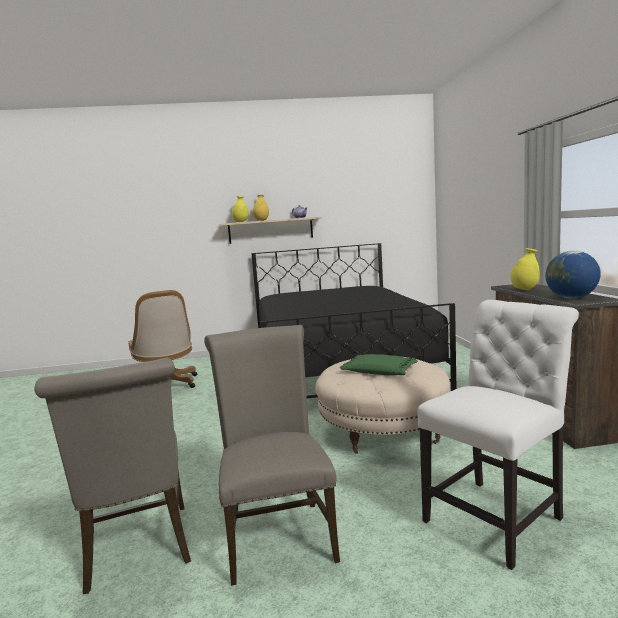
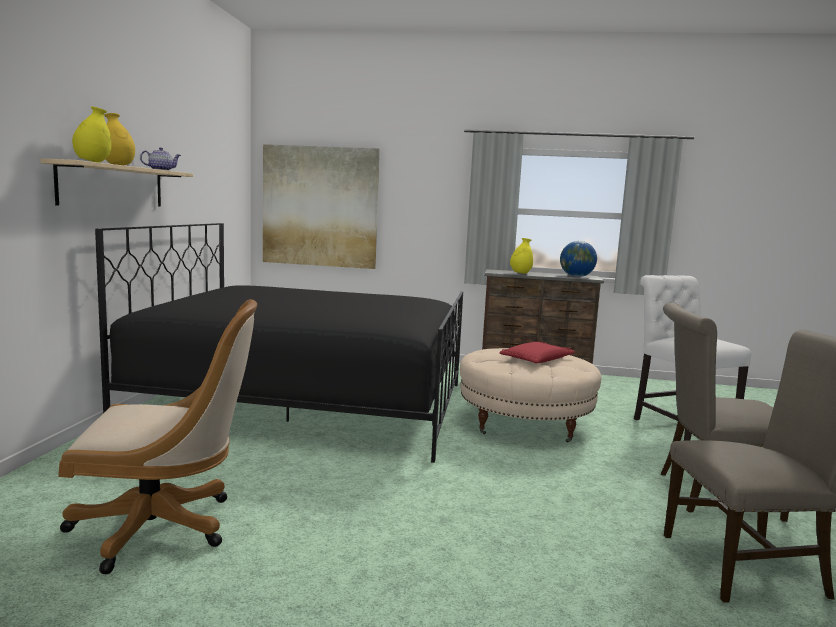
camera: 75 degrees left, 0 degrees up
green pillow [340,354,418,376] -> red pillow [499,340,575,363]
none -> picture [263,144,380,269]

